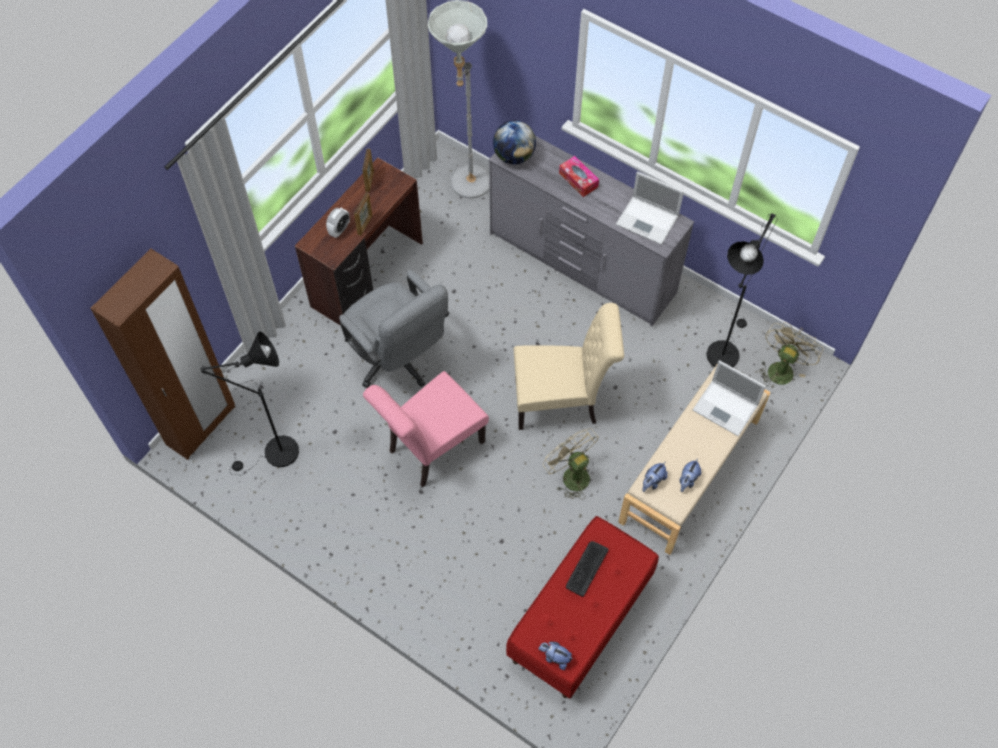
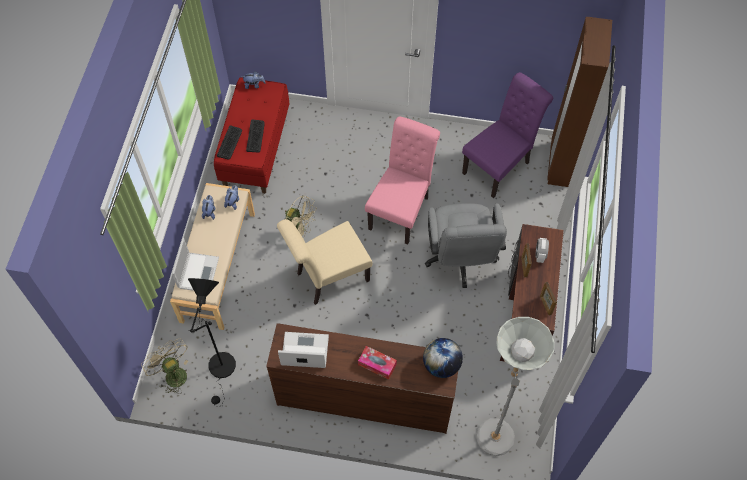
camera: 155 degrees right, 0 degrees up
black floor lamp [200,332,299,475] -> purple chair [462,72,553,198]
grey office chair [339,270,449,388] -> grey office chair turned 120 degrees counterclockwise [425,203,507,288]
grey dresser [489,136,694,327] -> brown dresser [266,323,458,434]
laptop [693,360,766,436] -> laptop turned 90 degrees clockwise [172,238,219,291]
beige fan [759,322,824,386] -> beige fan turned 135 degrees clockwise [141,338,188,394]
none -> keyboard [217,125,242,160]

